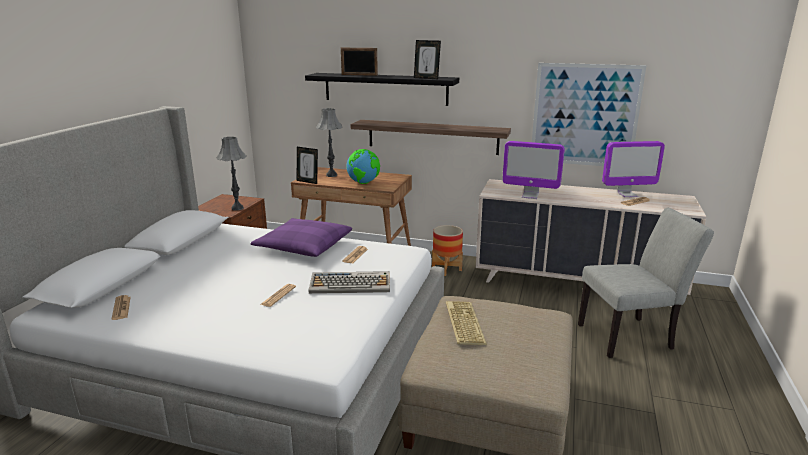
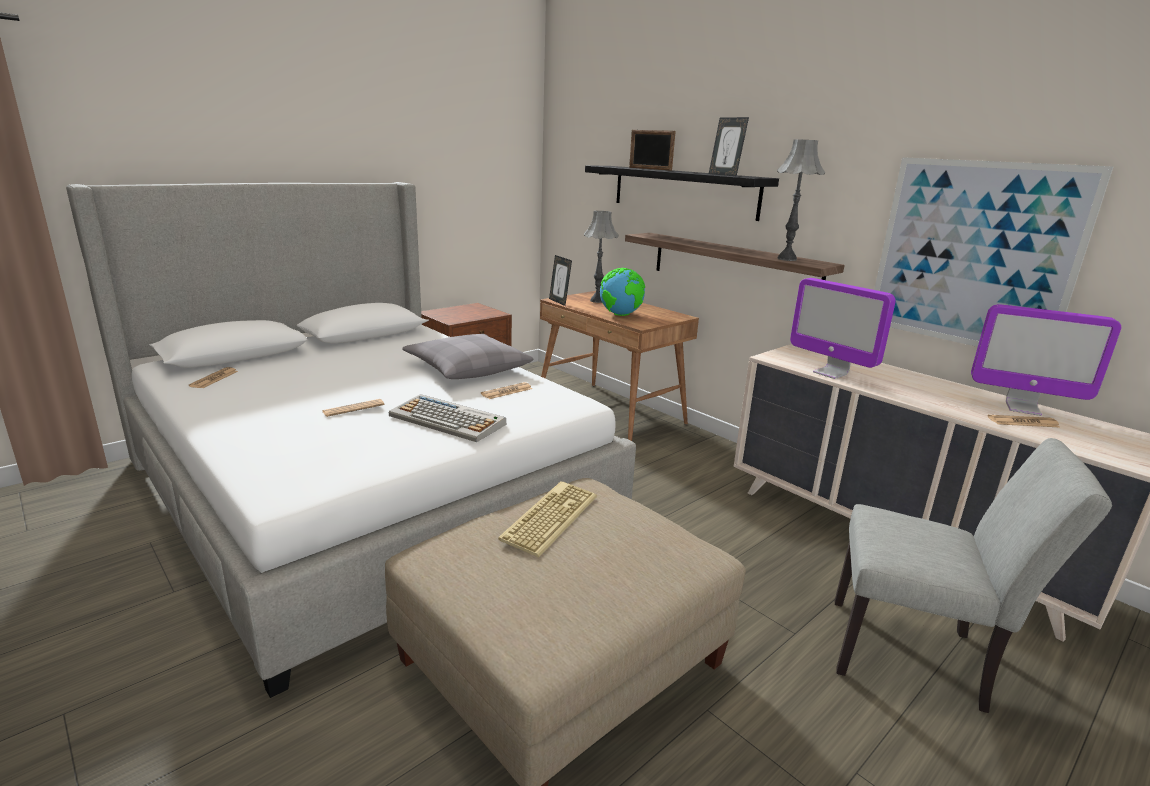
camera: 30 degrees right, 0 degrees up
grey table lamp [216,137,247,211] -> grey table lamp moved to [777,139,825,261]
purple pillow [250,218,352,257] -> grey pillow [402,334,534,379]
planter [432,225,463,276] -> none

